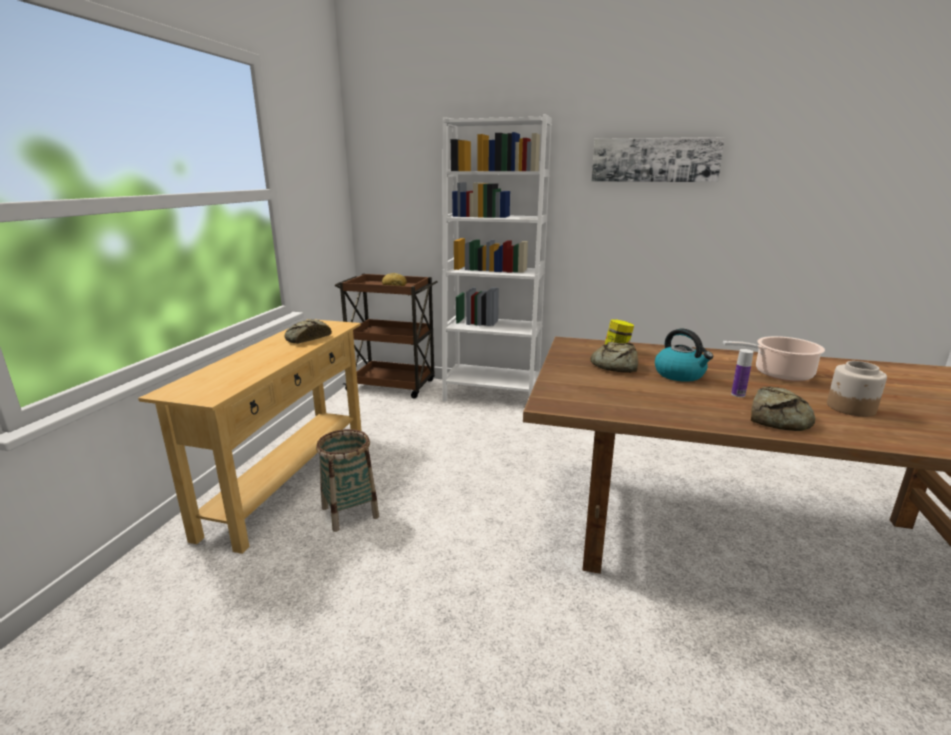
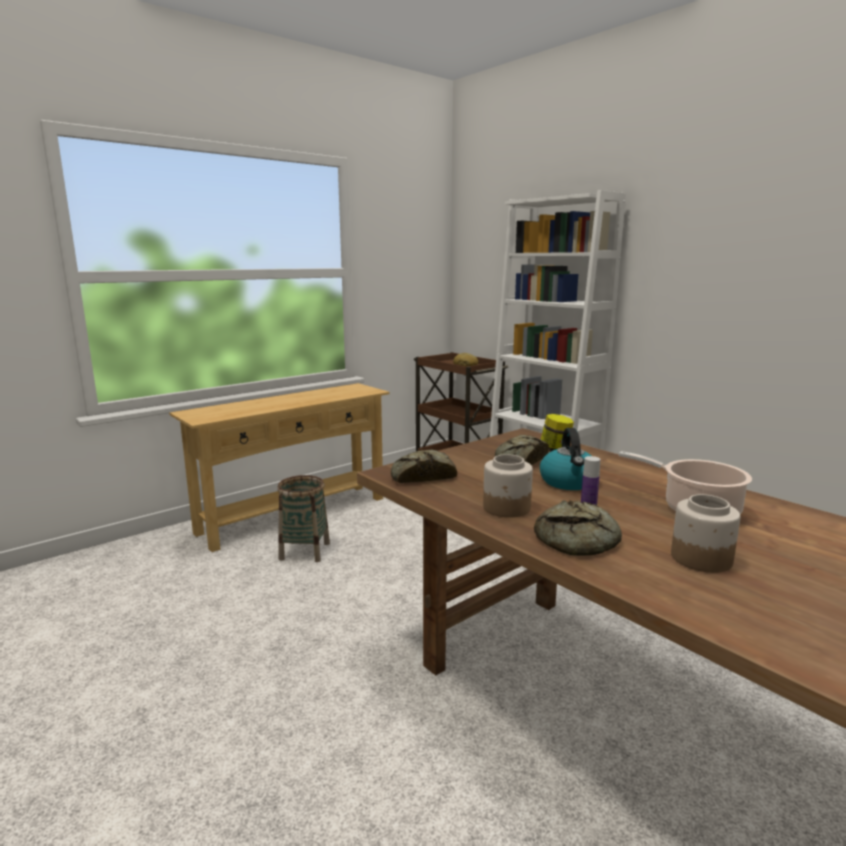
camera: 35 degrees right, 5 degrees down
bread [285,319,332,344] -> bread moved to [391,449,457,483]
picture [591,137,725,182] -> none
none -> jar [483,454,533,518]

